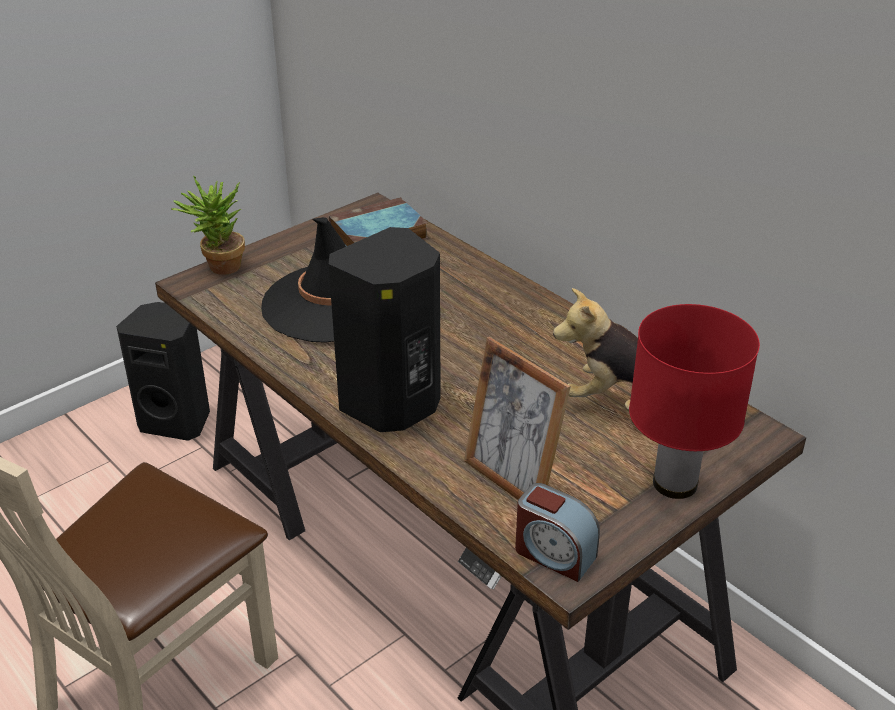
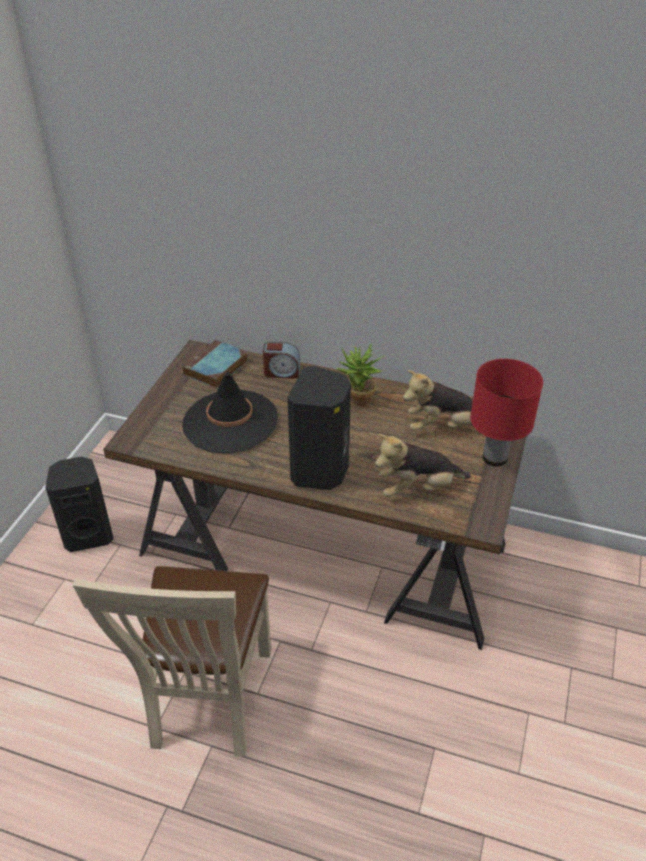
camera: 30 degrees left, 5 degrees up
potted plant [171,175,245,275] -> potted plant moved to [337,343,384,406]
picture frame [464,337,571,500] -> plush toy [375,434,471,497]
alarm clock [515,483,600,582] -> alarm clock moved to [263,342,300,379]

